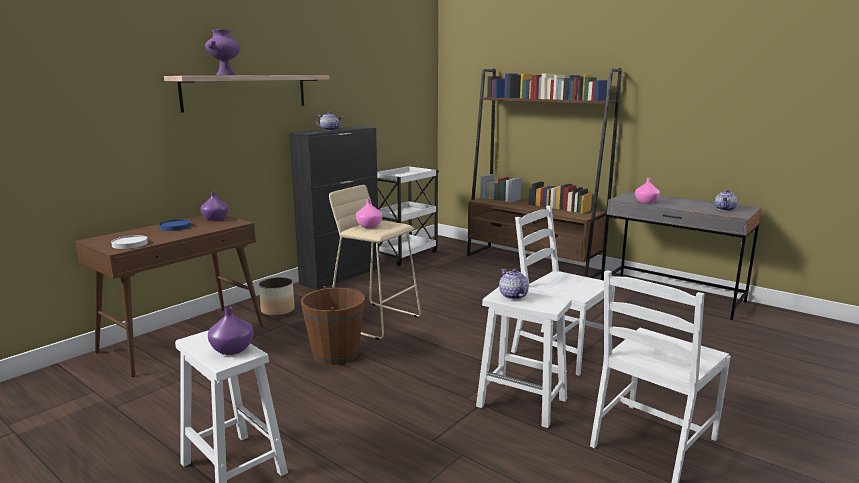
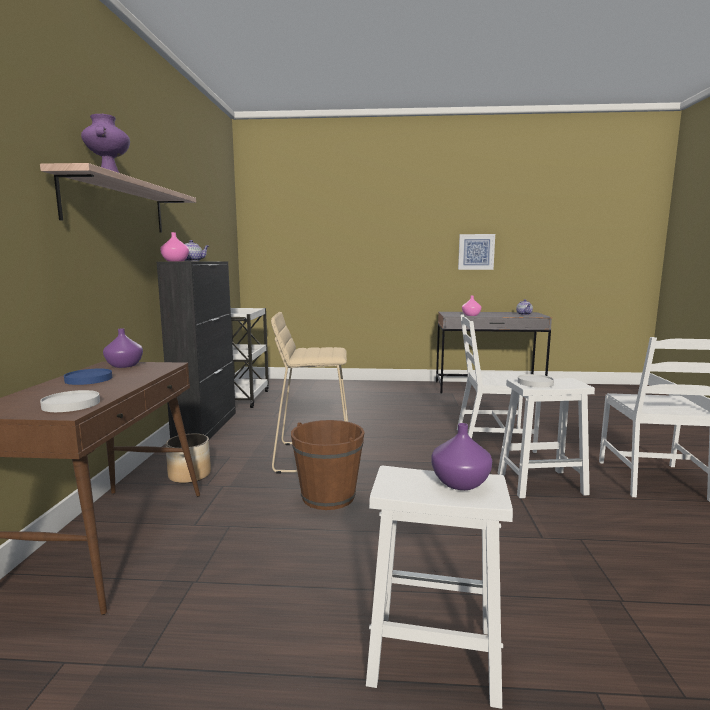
camera: 35 degrees left, 5 degrees down
pink vase [356,199,382,228] -> pink vase moved to [160,232,189,261]
brown bookcase [467,68,622,278] -> none
teapot [499,269,529,299] -> white plate [518,374,554,388]
none -> picture [458,234,495,270]

